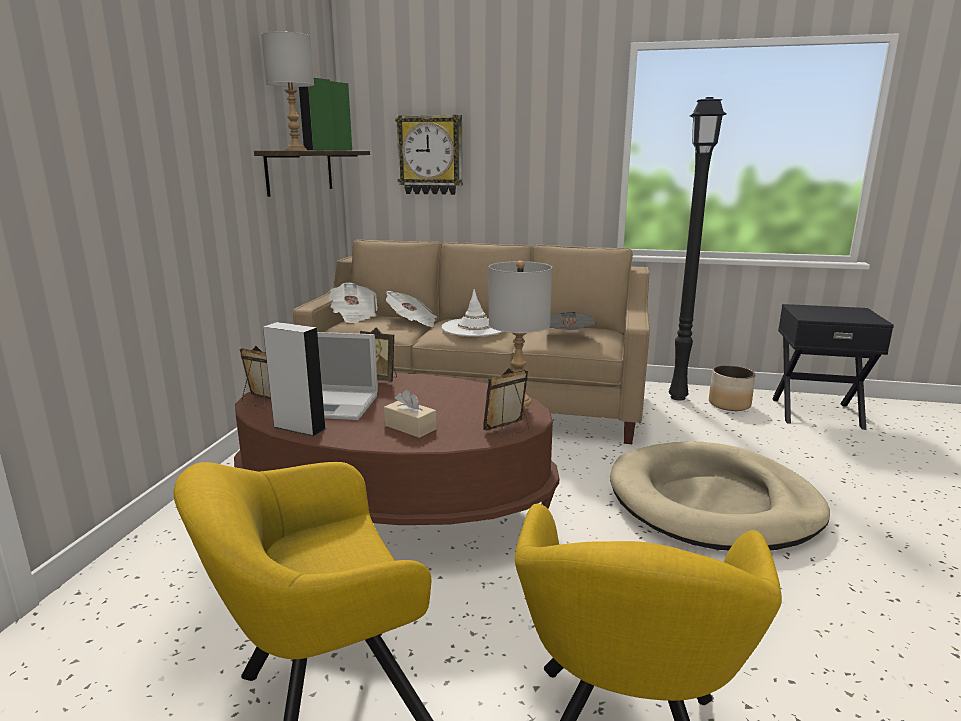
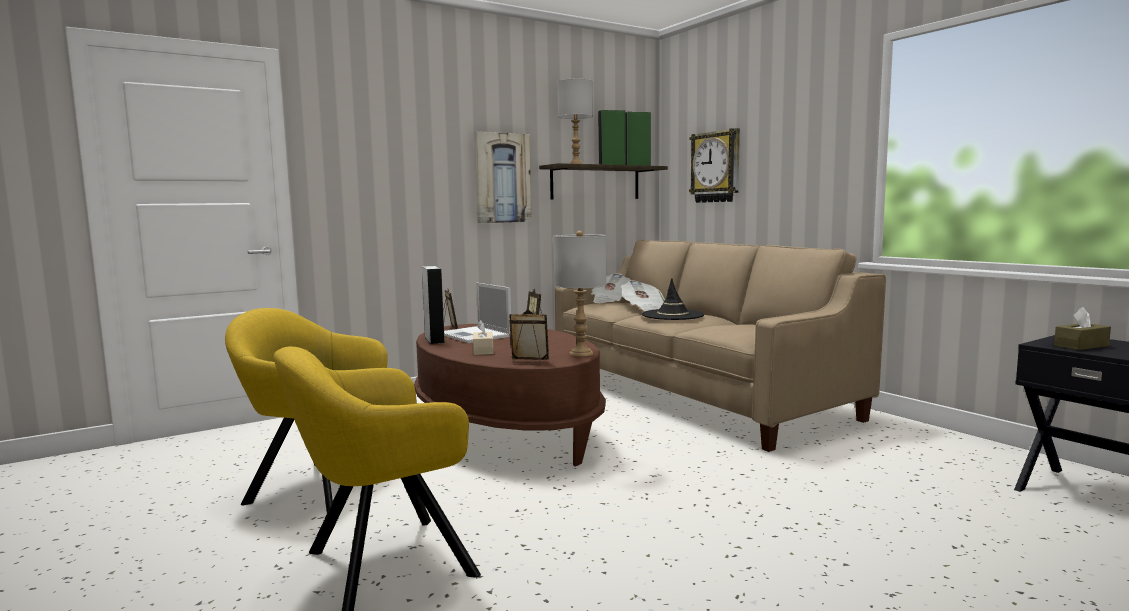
camera: 45 degrees right, 10 degrees down
white hat [442,289,503,336] -> black hat [642,278,705,320]
newspaper [549,312,597,330] -> none
beige dog bed [610,441,830,550] -> none
black floor lamp [669,97,727,400] -> none
planter [709,365,756,411] -> none
none -> picture [474,131,532,223]
none -> brown tissue box [1054,307,1111,350]

